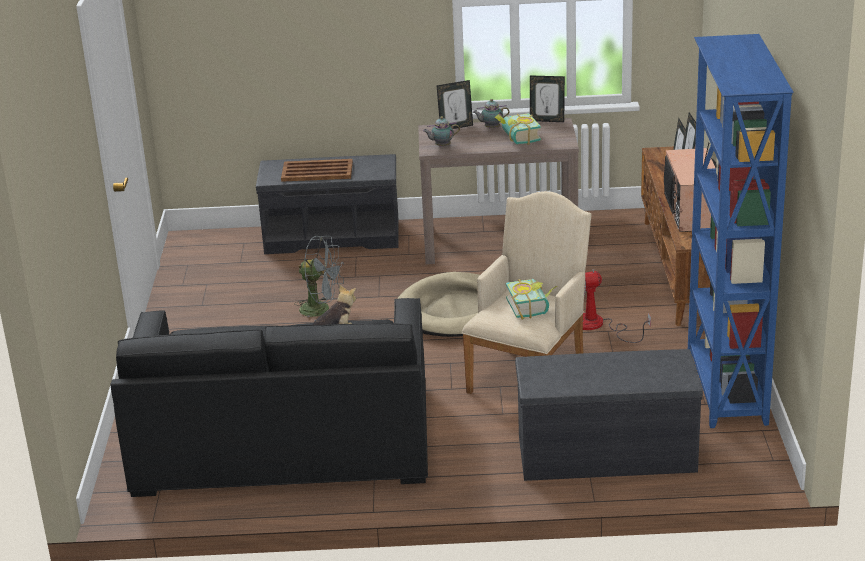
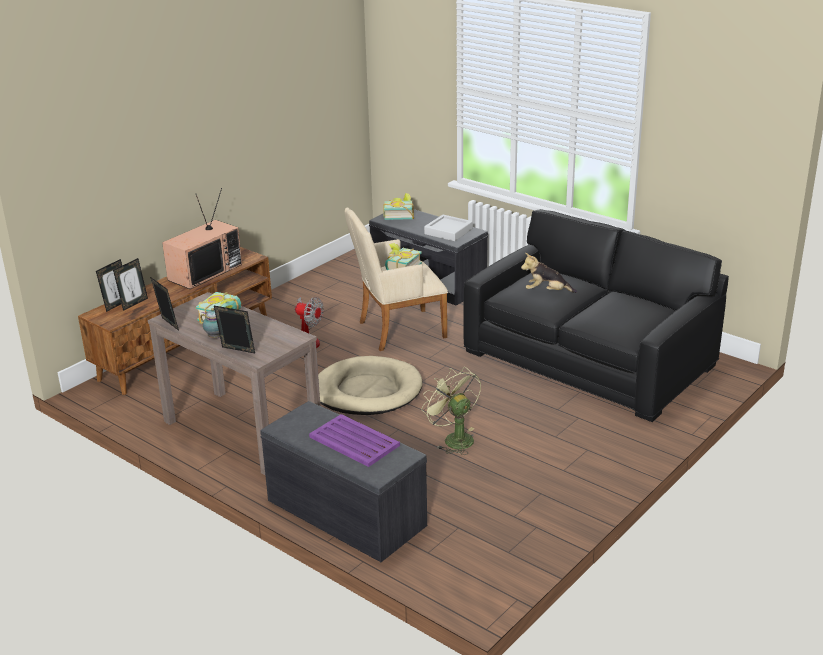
camera: 140 degrees left, 0 degrees up
brown tray [281,159,353,182] -> purple tray [309,414,400,467]
grey fan [294,236,344,322] -> green fan [421,367,481,455]
teapot [423,116,460,147] -> none
blue bookcase [688,34,793,428] -> none
none -> book [383,193,414,220]
none -> grey tray [424,215,473,241]

